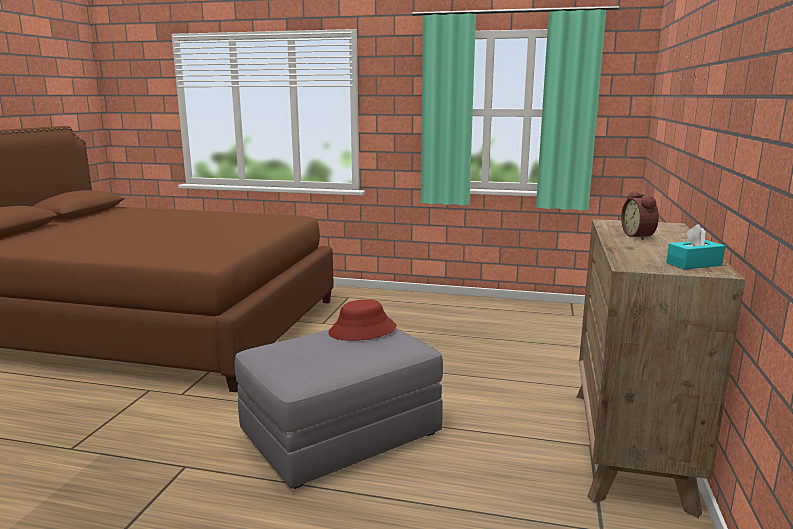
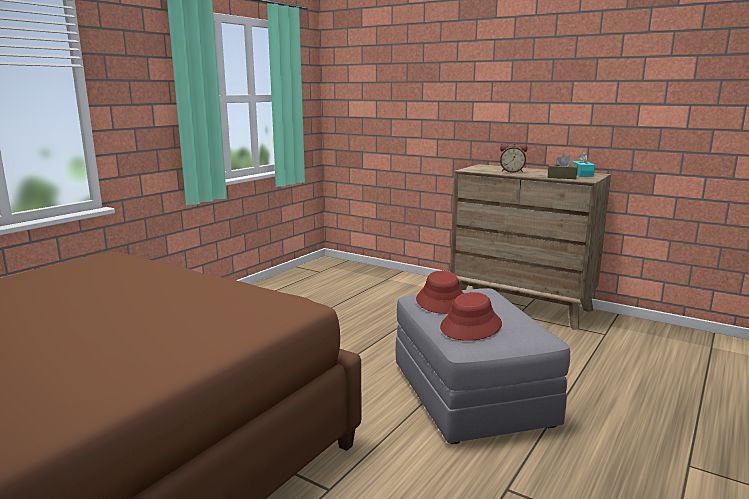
camera: 70 degrees left, 0 degrees up
none -> red hat [440,292,502,341]
none -> brown tissue box [548,154,578,179]

